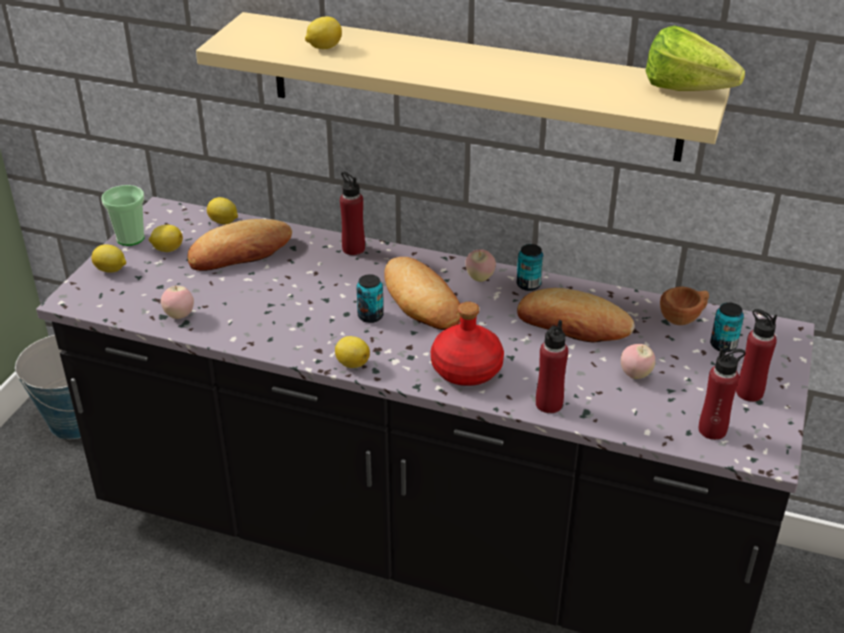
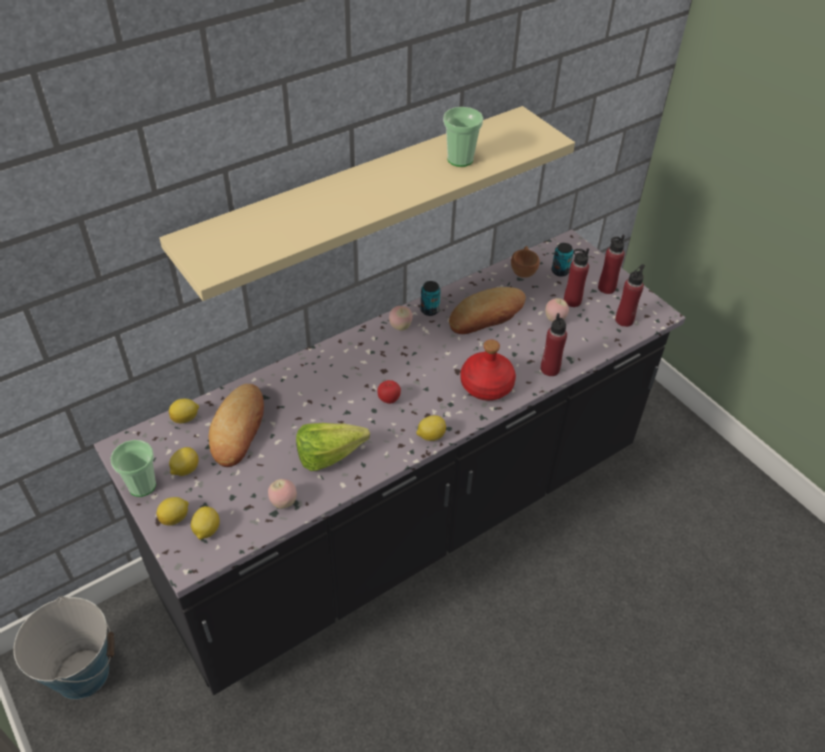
camera: 55 degrees left, 10 degrees up
lemon [305,17,342,49] -> lemon moved to [191,506,220,540]
red bottle [340,171,365,255] -> red bottle moved to [564,248,589,307]
can [356,274,384,323] -> apple [377,380,401,404]
bread [384,257,460,330] -> none
lettuce [646,26,745,91] -> lettuce moved to [296,423,370,471]
none -> cup [443,107,483,167]

